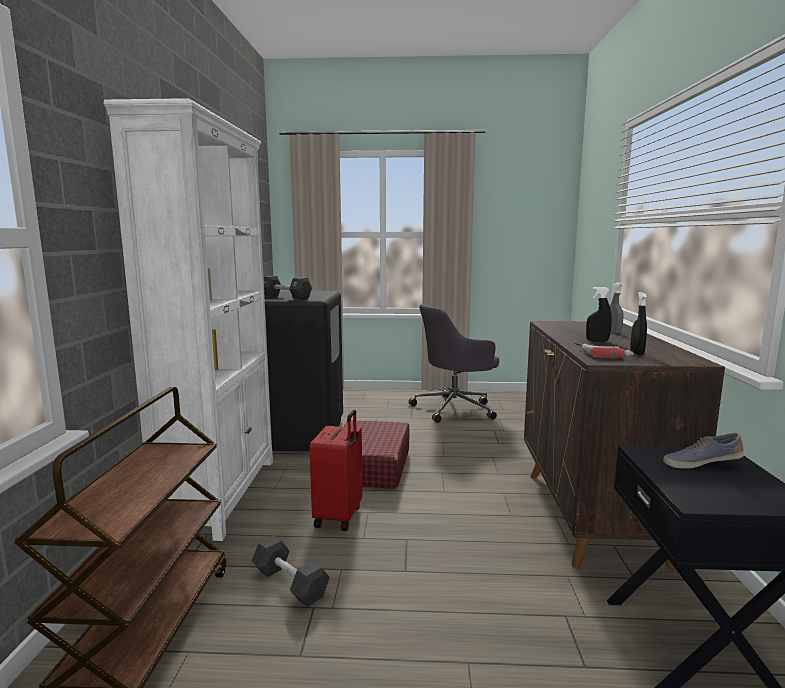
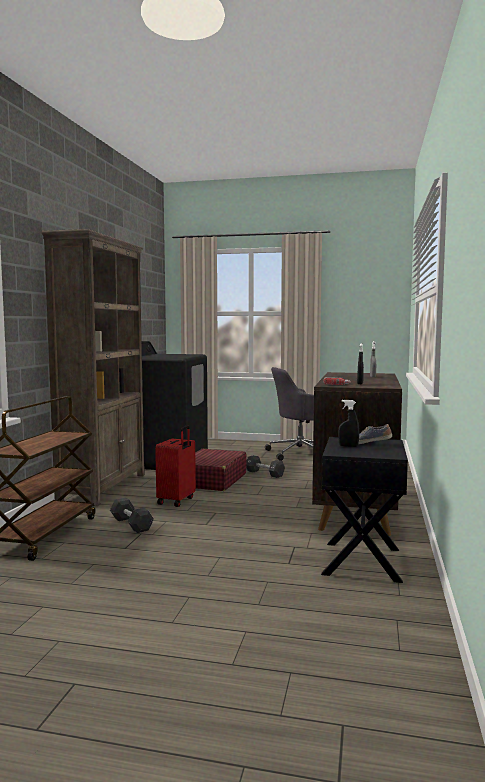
camera: 10 degrees right, 5 degrees down
white bookcase [104,98,273,541] -> brown bookcase [42,229,145,506]
black dumbbell [263,276,312,300] -> black dumbbell moved to [246,455,285,478]
black spray bottle [586,287,612,341] -> black spray bottle moved to [338,400,359,447]

